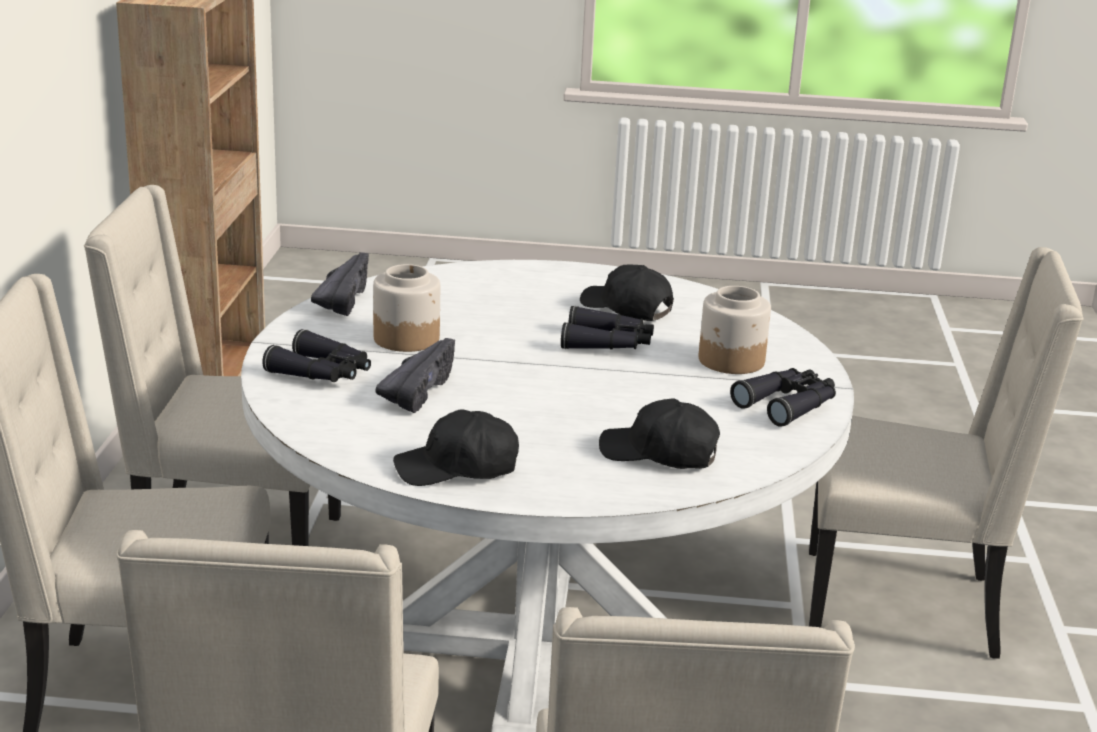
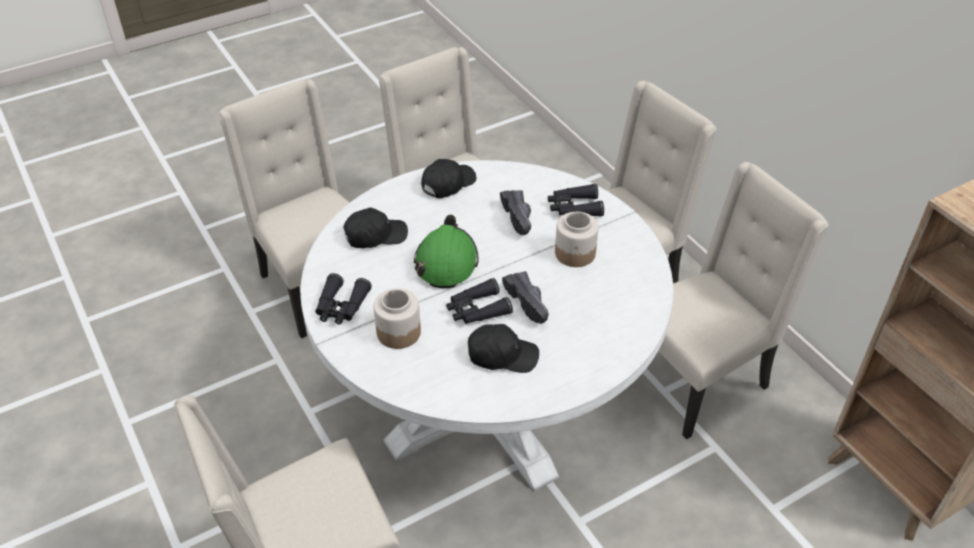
camera: 145 degrees right, 20 degrees up
black shoe [311,252,369,316] -> black shoe moved to [502,271,549,324]
none -> green hard hat [414,215,479,288]

